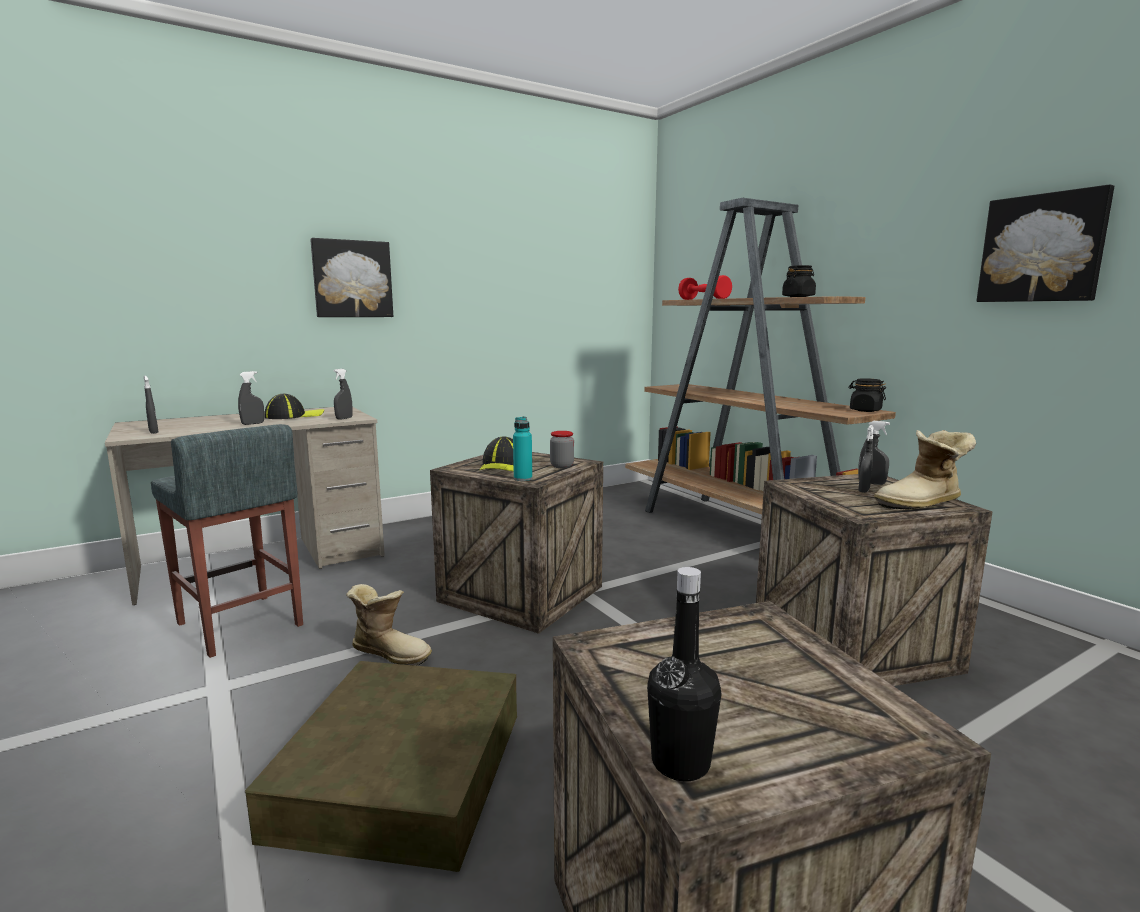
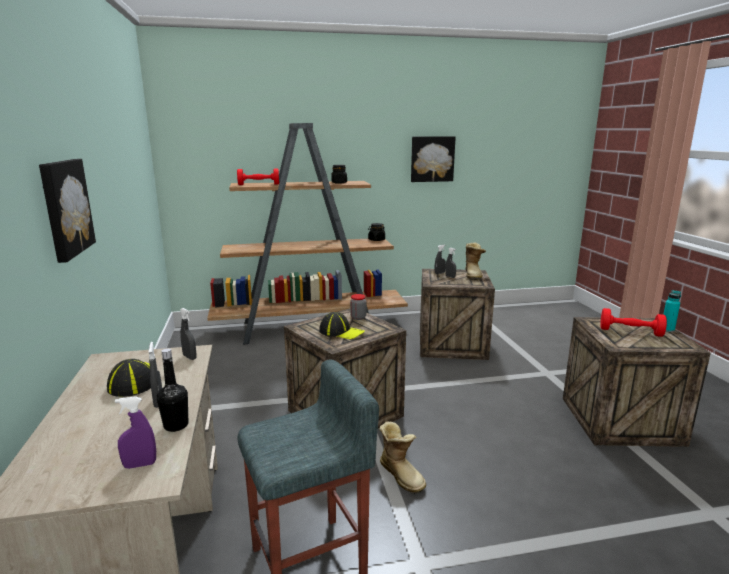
camera: 70 degrees left, 5 degrees up
grey spray bottle [143,376,159,434] -> purple spray bottle [115,396,156,469]
brown storage box [245,661,517,872] -> none
boot [346,584,432,666] -> boot turned 105 degrees clockwise [379,421,426,494]
turquoise bottle [513,416,532,481] -> turquoise bottle moved to [663,290,681,332]
black bottle [647,567,721,781] -> black bottle moved to [157,348,188,432]
none -> red dumbbell [600,308,667,337]

